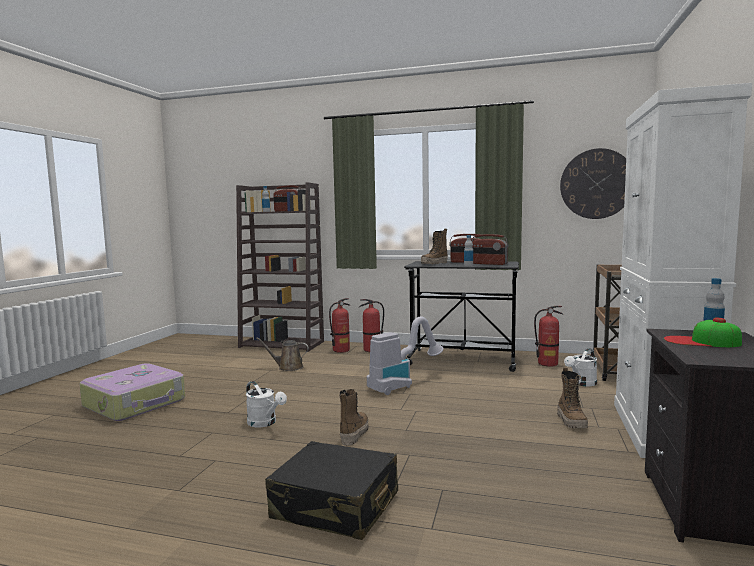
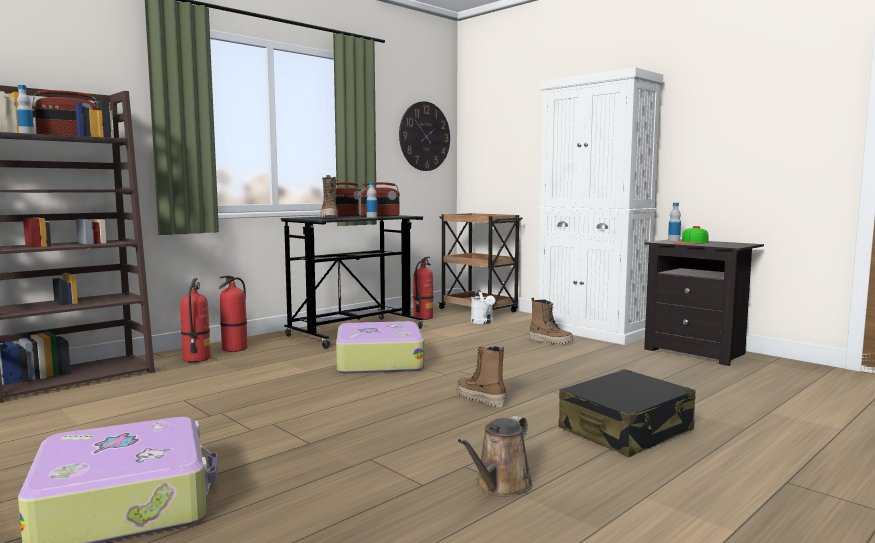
camera: 60 degrees left, 0 degrees up
white watering can [246,381,287,427] -> none
brown watering can [256,338,309,371] -> brown watering can moved to [458,416,533,497]
vacuum cleaner [367,316,444,395] -> suitcase [336,321,424,374]

